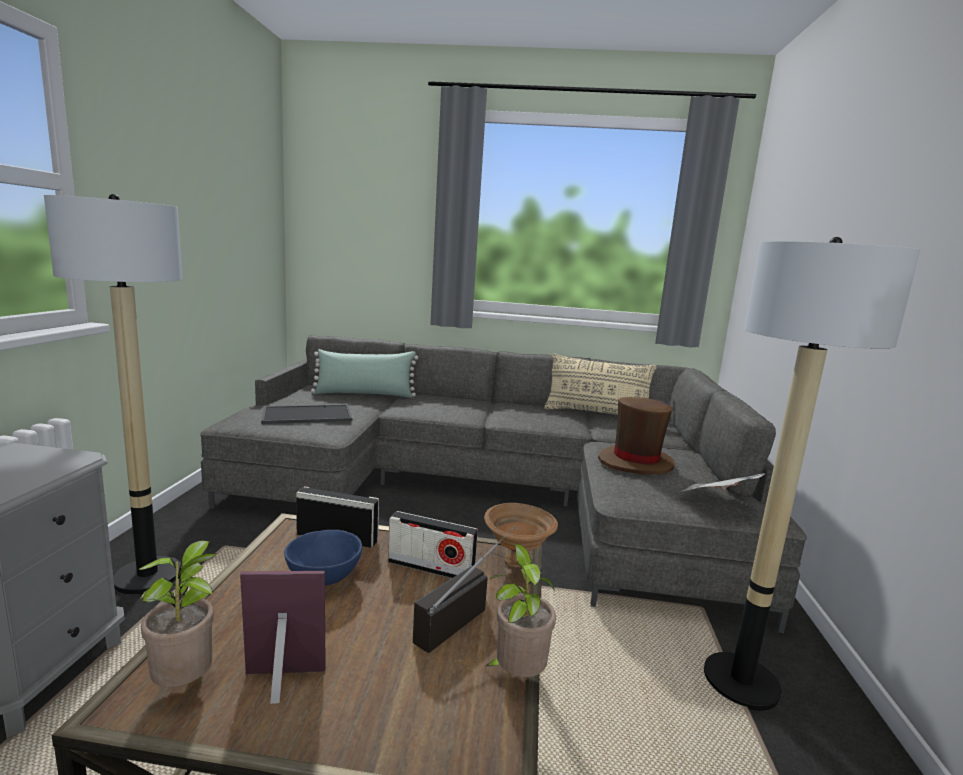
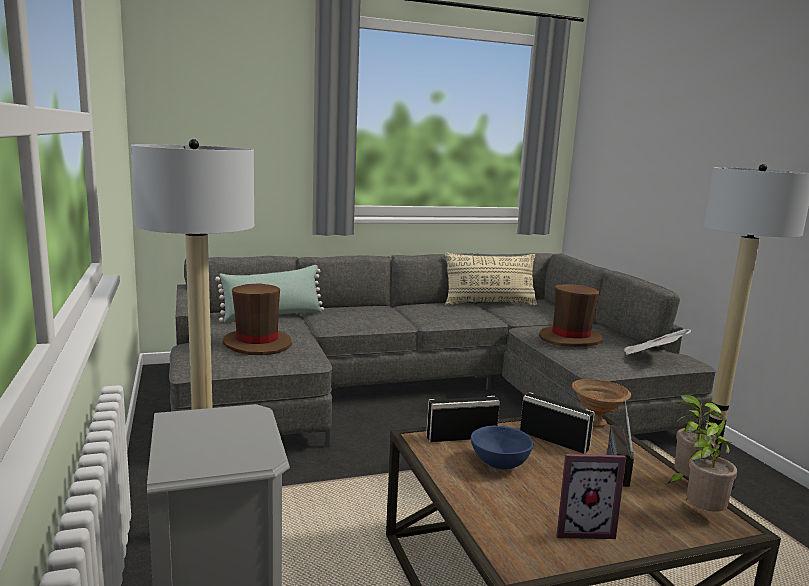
camera: 25 degrees left, 0 degrees up
potted plant [139,540,217,688] -> potted plant moved to [686,418,737,512]
picture frame [240,571,326,704] -> picture frame turned 150 degrees counterclockwise [557,454,626,539]
tray [261,404,353,424] -> brown hat [223,283,292,355]
radio [388,511,478,578] -> radio turned 135 degrees counterclockwise [520,392,595,454]

